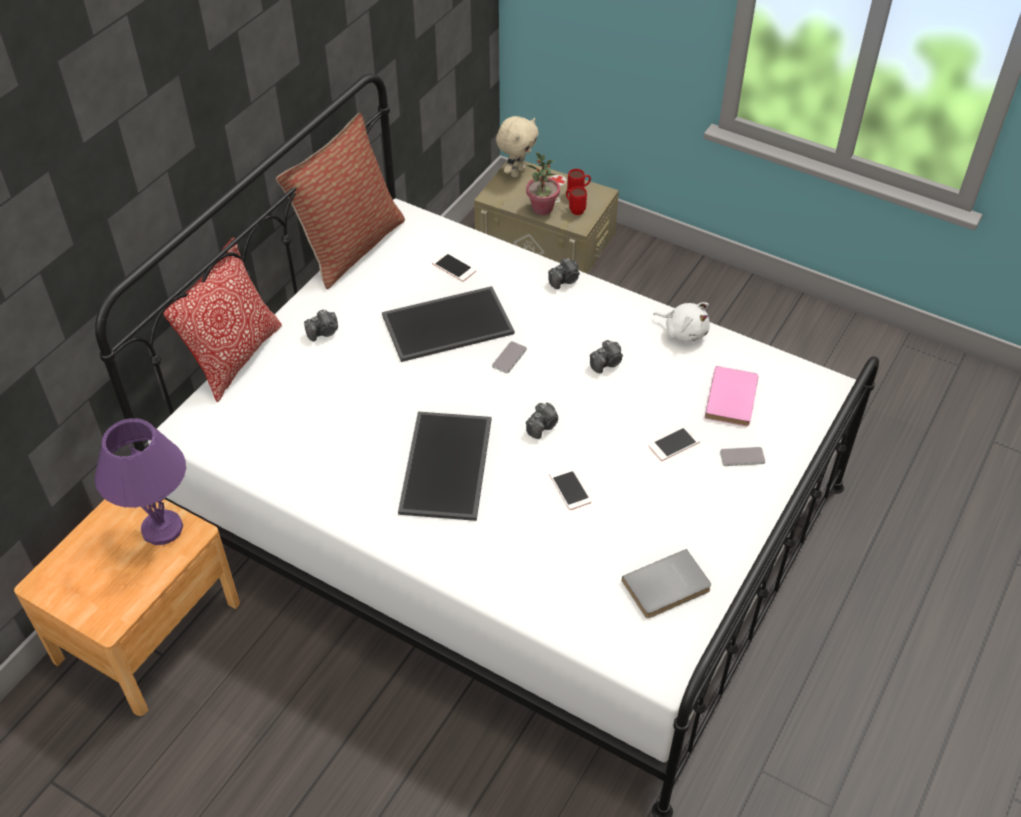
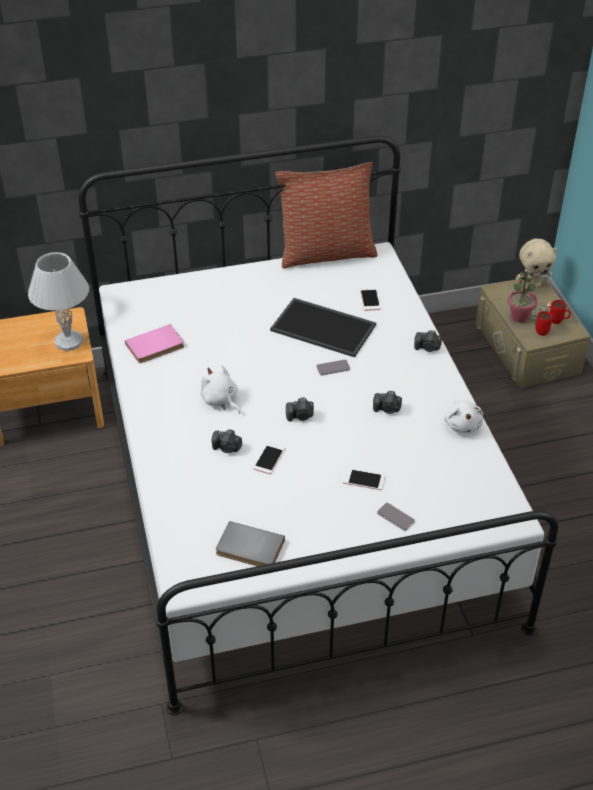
camera: 45 degrees right, 5 degrees down
purple table lamp [95,418,186,545] -> white table lamp [28,252,89,351]
pillow [163,237,282,402] -> none
camera [304,310,338,341] -> camera moved to [212,430,242,453]
tray [398,412,491,521] -> white plush toy [200,365,240,414]
pink book [705,366,758,426] -> pink book moved to [125,324,184,363]

